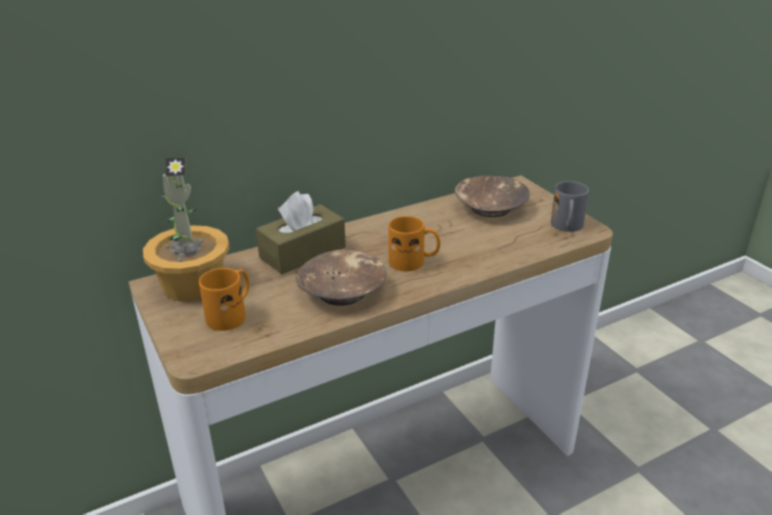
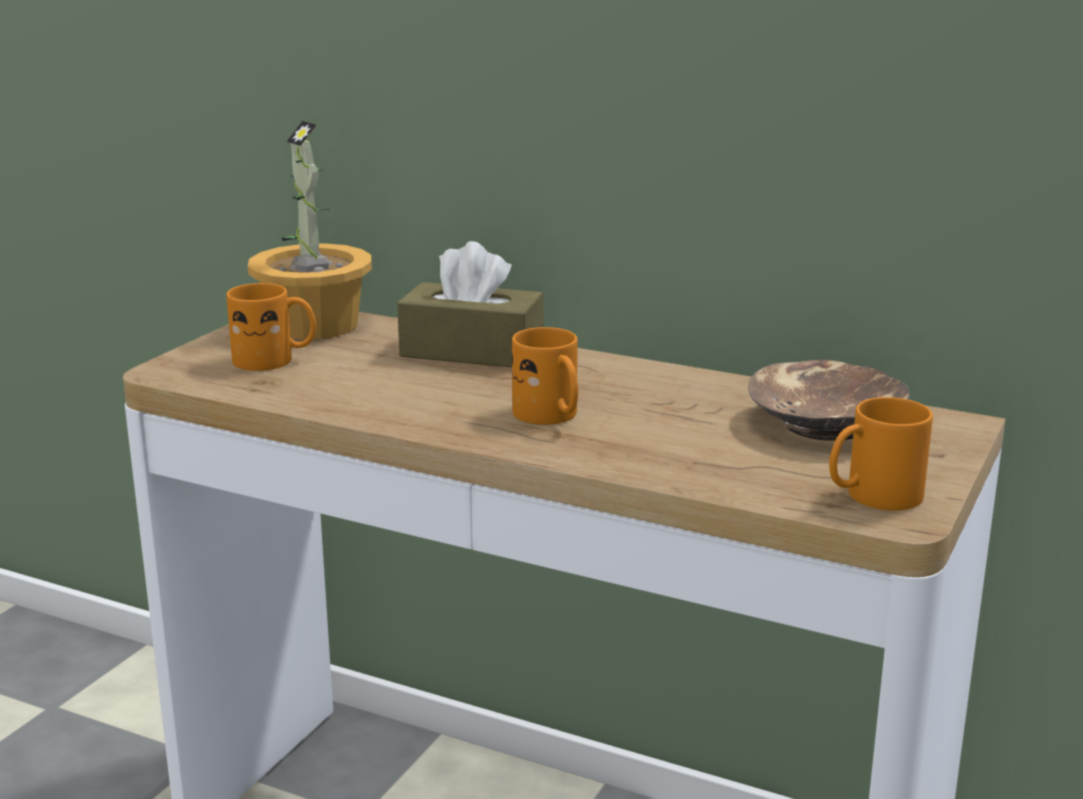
camera: 55 degrees right, 10 degrees down
brown bowl [296,249,387,306] -> none
grey mug [551,181,589,232] -> orange mug [829,397,933,510]

